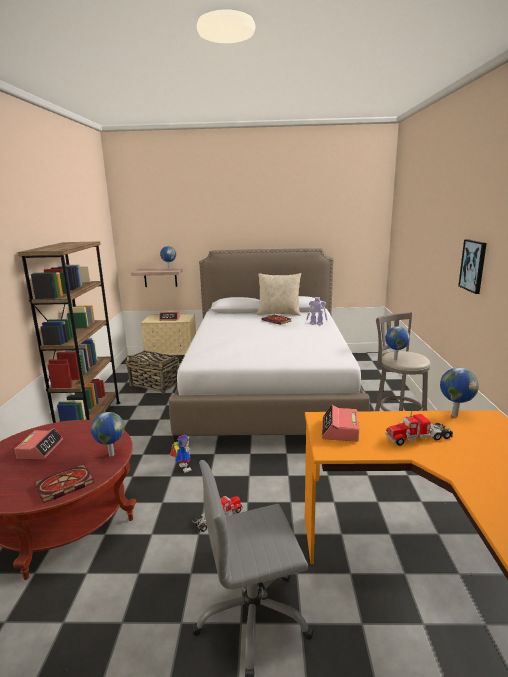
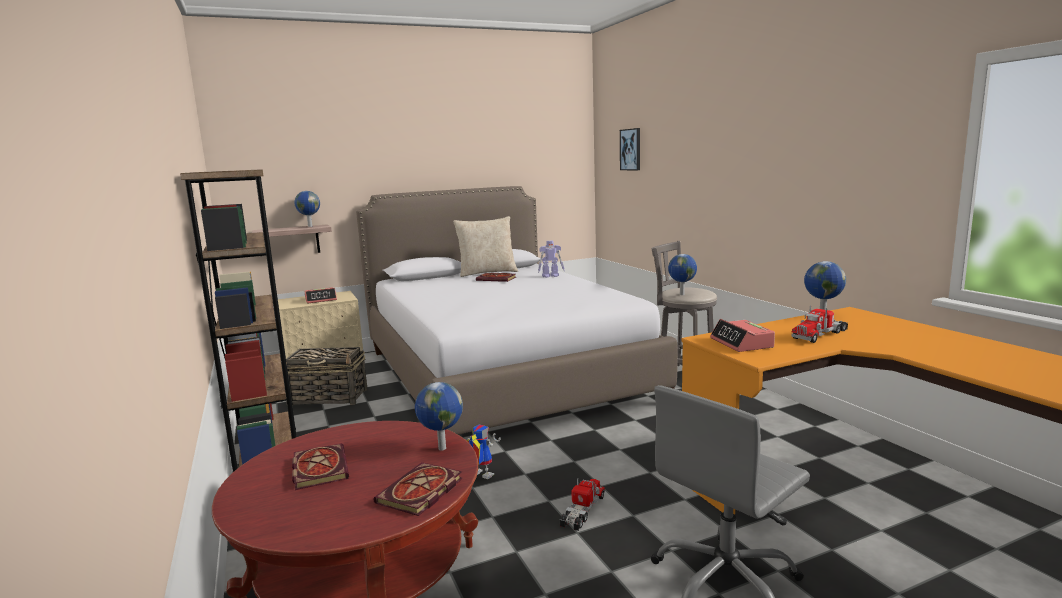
camera: 25 degrees left, 5 degrees down
alarm clock [15,428,63,459] -> book [292,443,349,490]
picture [458,239,487,294] -> picture moved to [620,128,640,170]

